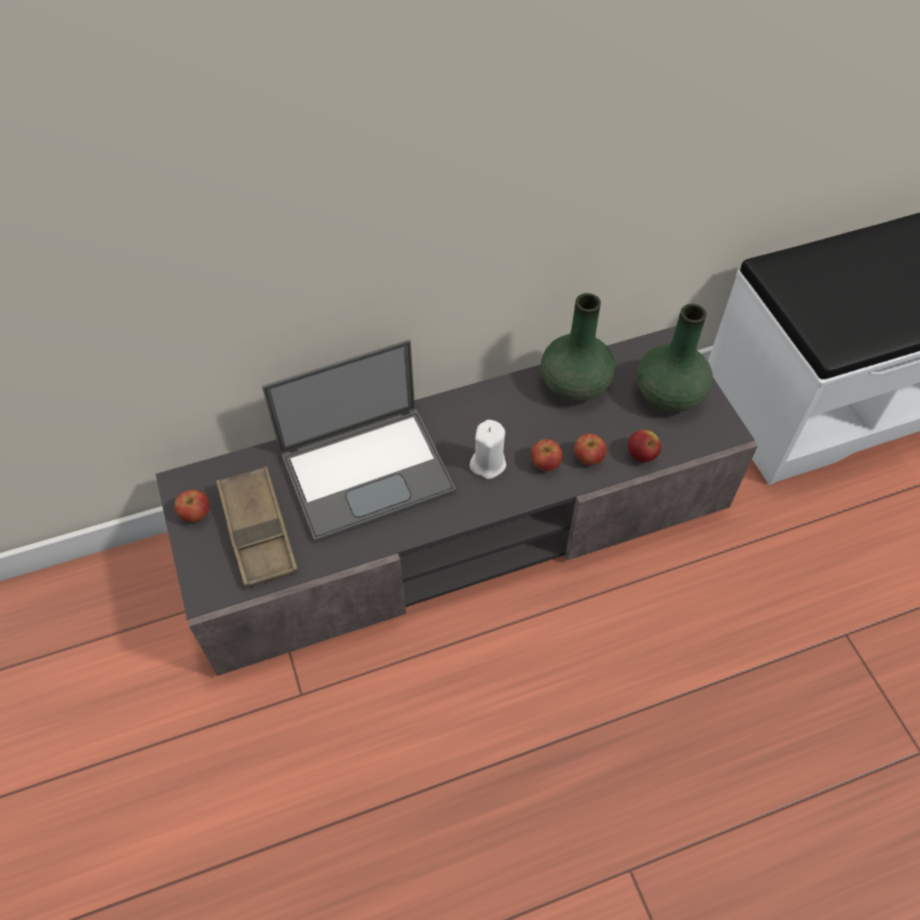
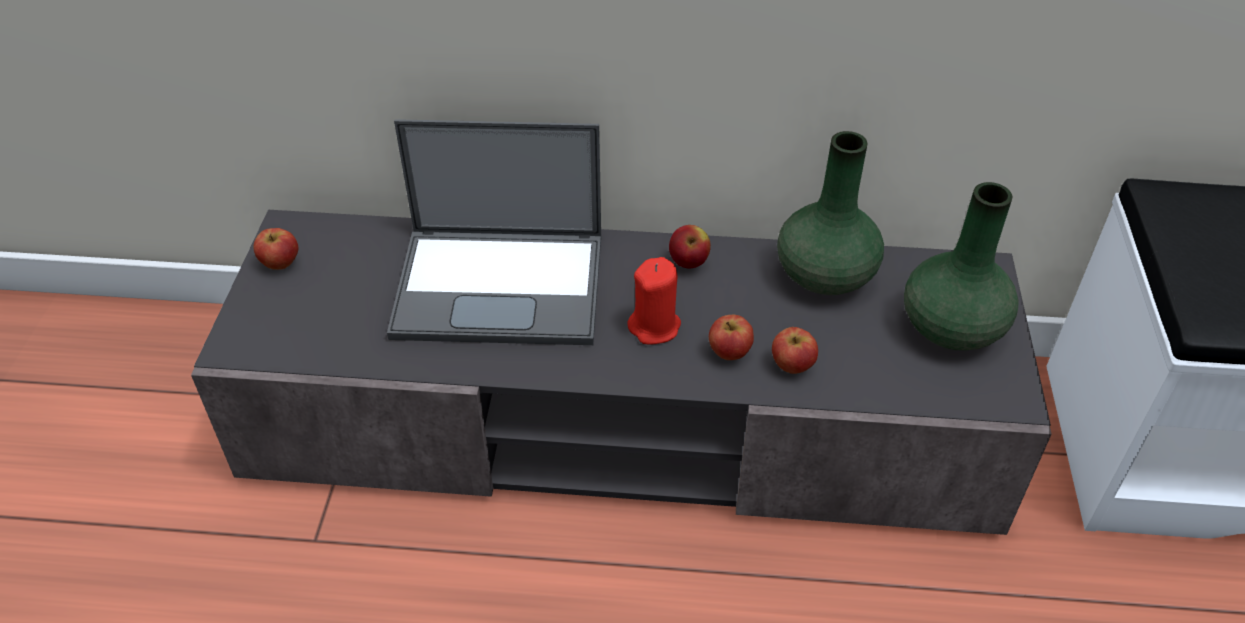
camera: 25 degrees right, 10 degrees down
brown tray [216,466,298,589] -> none
white candle [470,419,506,479] -> red candle [627,257,681,345]
apple [628,429,661,462] -> apple moved to [669,225,711,268]

